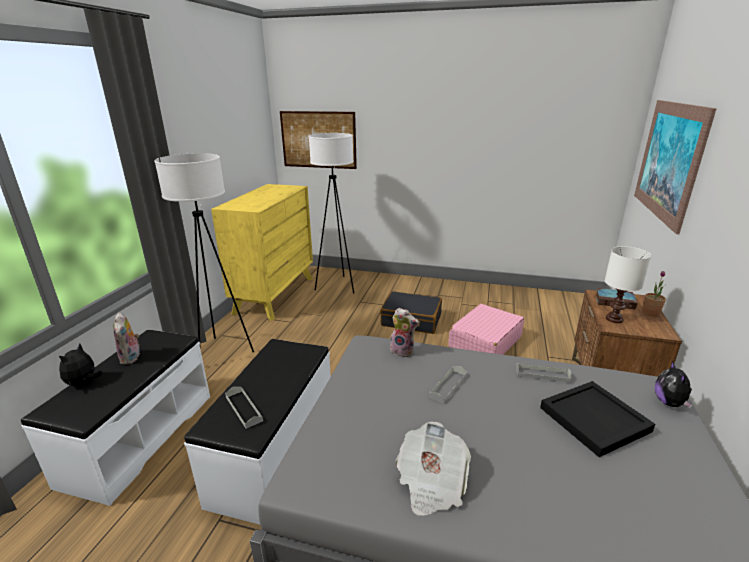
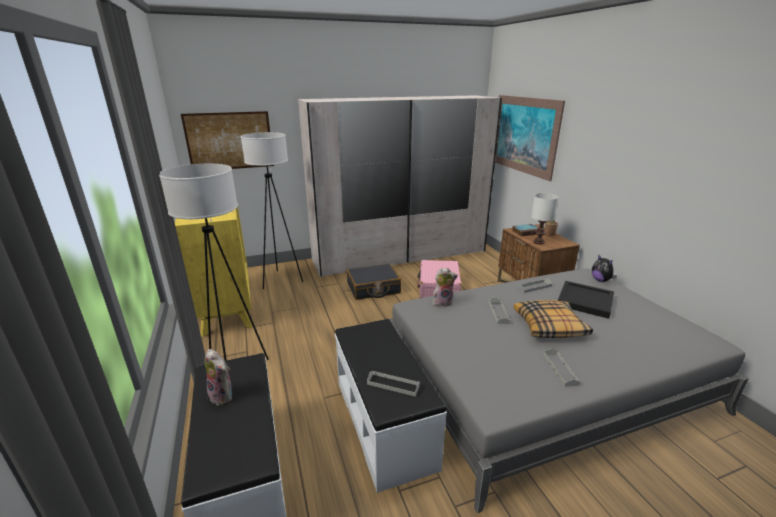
camera: 35 degrees left, 0 degrees up
plush toy [59,343,103,386] -> none
newspaper [396,422,471,516] -> grey tray [543,348,581,387]
none -> white wardrobe [298,95,502,278]
none -> pillow [514,300,593,338]

